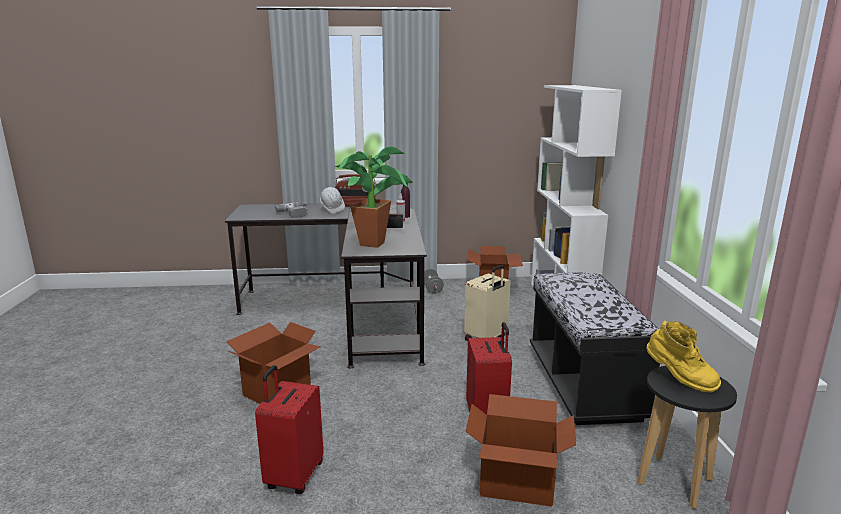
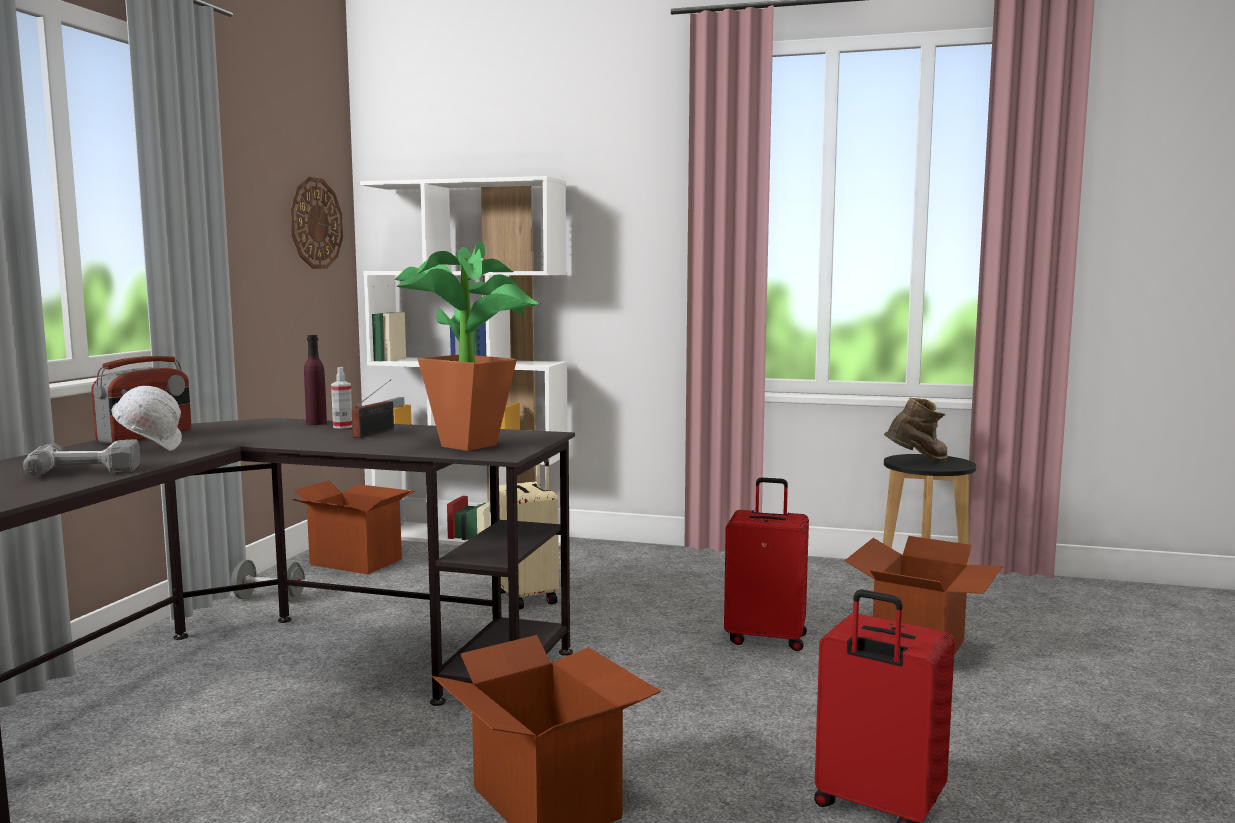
camera: 70 degrees left, 10 degrees down
black bench [530,272,660,425] -> none
yellow boot [647,321,721,393] -> brown boot [884,398,948,462]
none -> wall clock [290,177,343,269]

